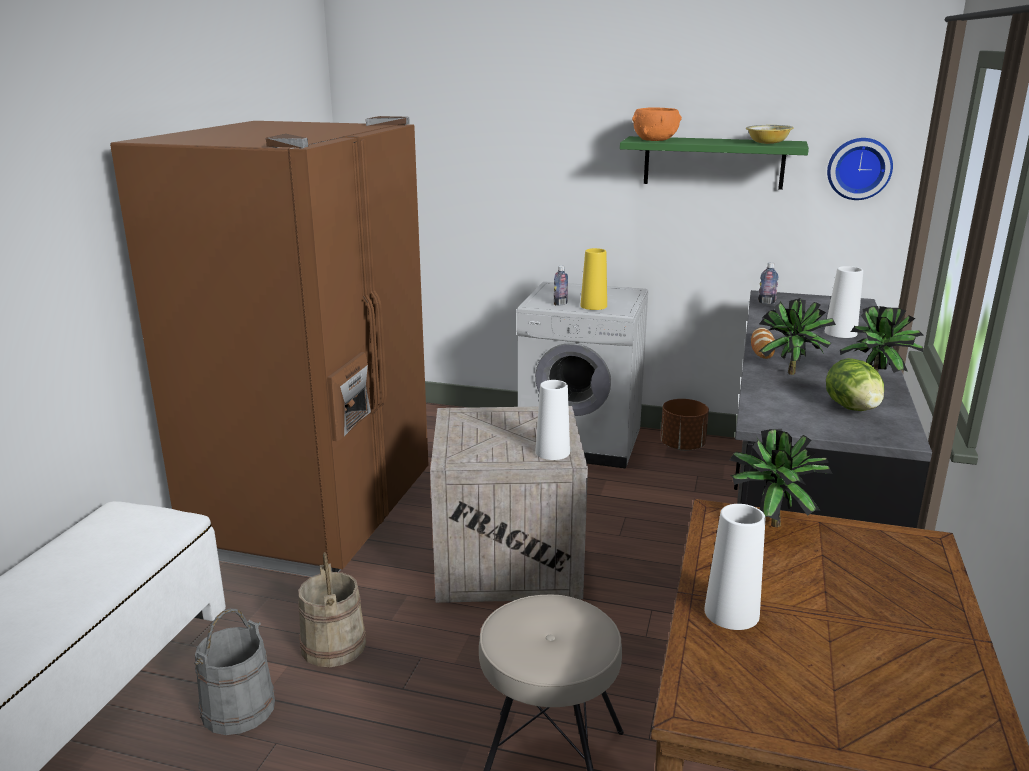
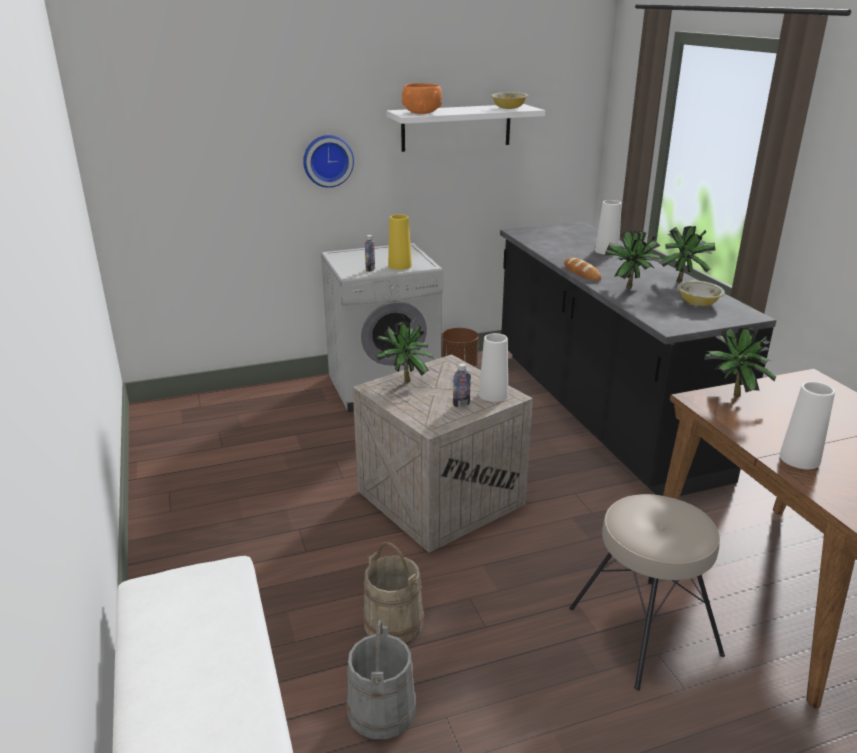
camera: 35 degrees left, 5 degrees up
brown fridge [110,116,428,577] -> none
green shelf [620,136,809,190] -> white shelf [386,104,545,152]
bottle [758,262,779,304] -> bottle moved to [453,363,471,407]
lettuce [826,358,884,411] -> bowl [677,280,725,306]
wall clock [827,138,893,200] -> wall clock moved to [303,135,354,188]
none -> potted plant [375,322,434,383]

